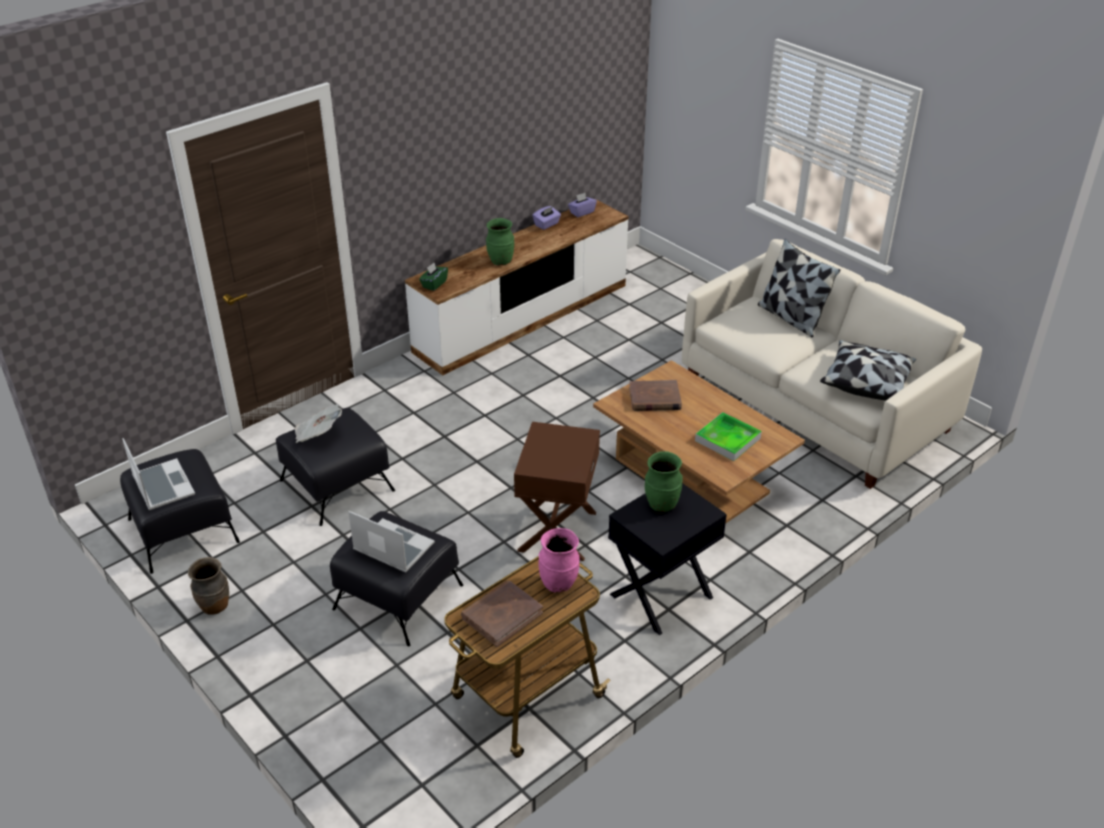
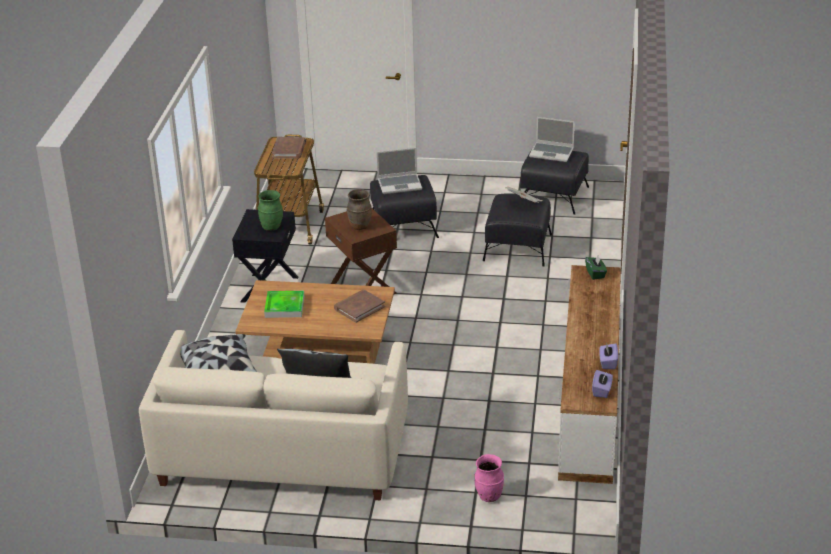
camera: 140 degrees right, 5 degrees down
brown vase [188,557,229,615] -> brown vase moved to [346,189,372,230]
green vase [486,218,514,265] -> none
pink vase [538,528,580,592] -> pink vase moved to [475,454,504,502]

